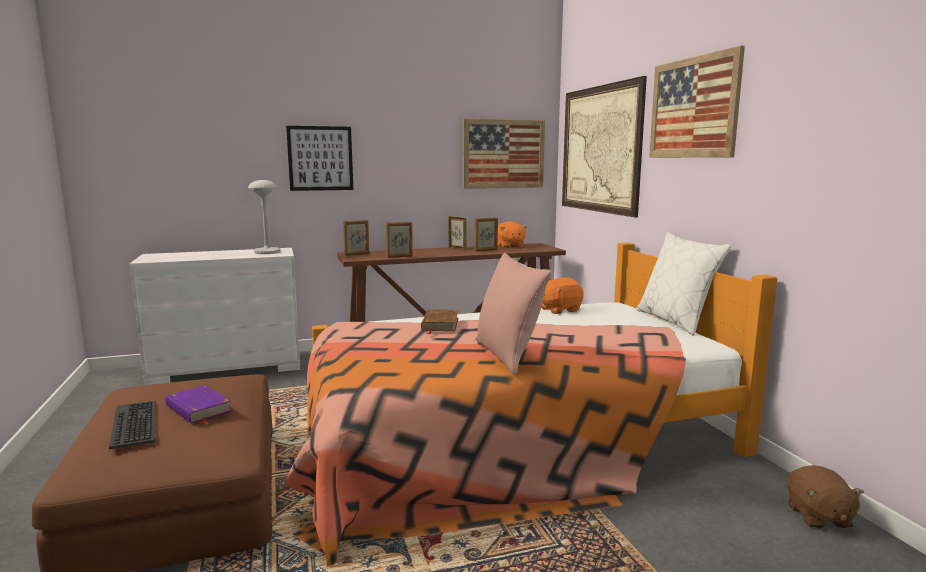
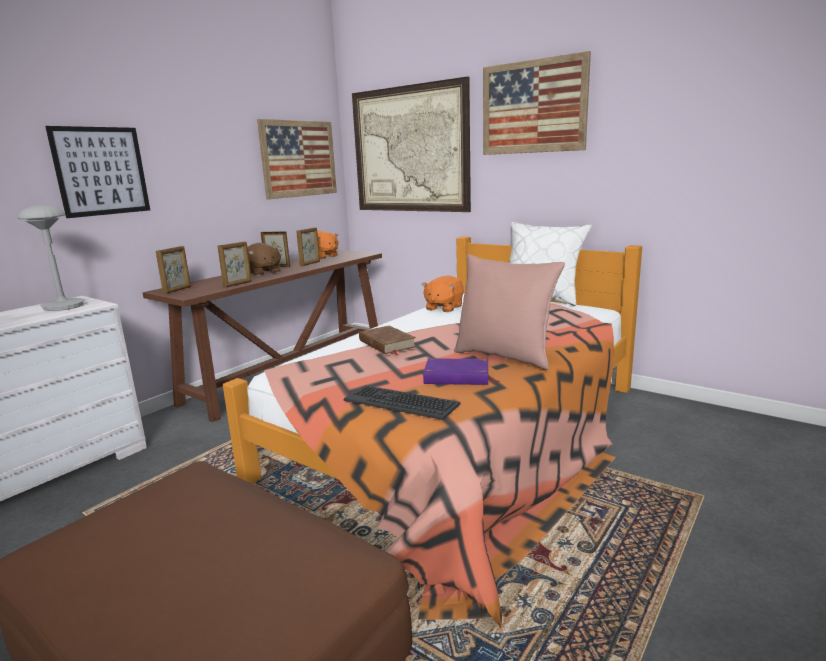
camera: 35 degrees left, 5 degrees up
keyboard [109,401,156,449] -> keyboard moved to [344,385,461,420]
purple book [165,385,232,424] -> purple book moved to [423,358,499,385]
brown plush toy [787,465,864,529] -> brown plush toy moved to [247,243,281,276]

